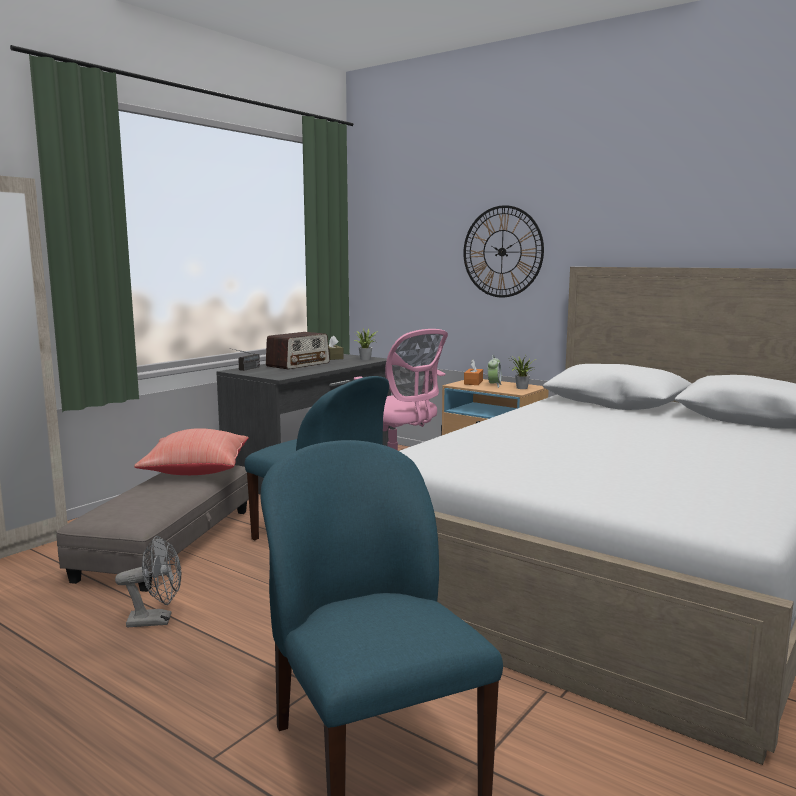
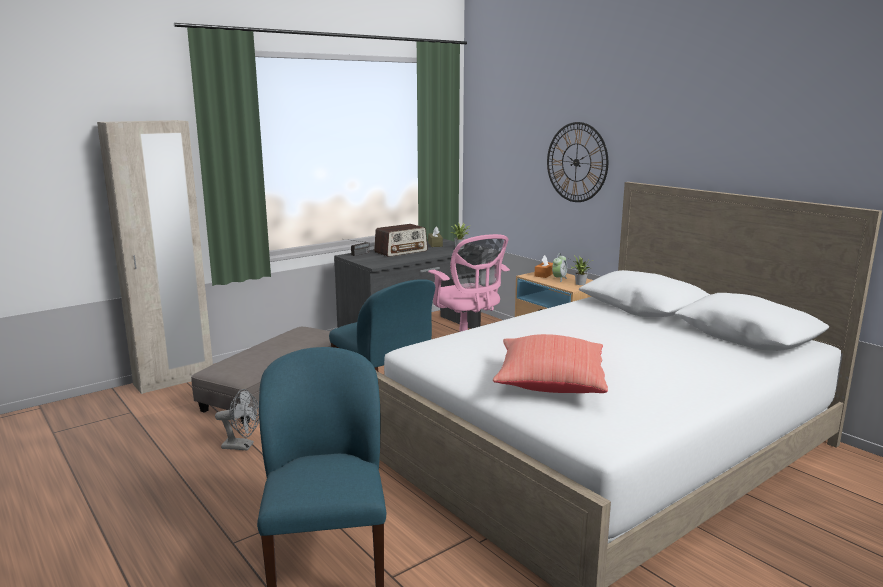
camera: 15 degrees right, 5 degrees up
red pillow [134,428,248,475] -> red pillow moved to [493,334,608,393]

